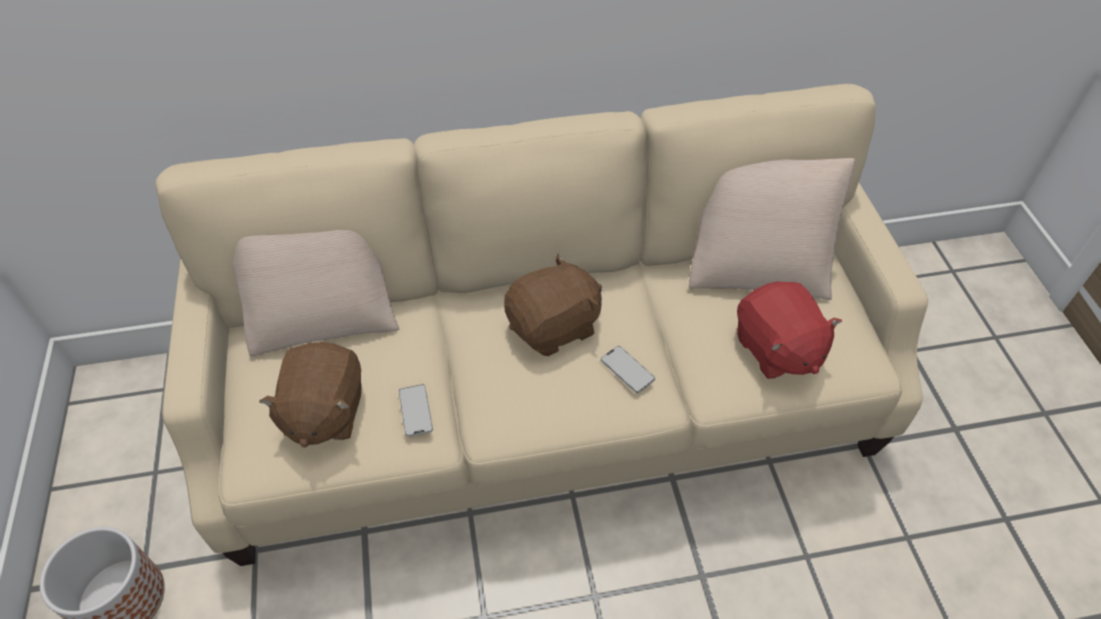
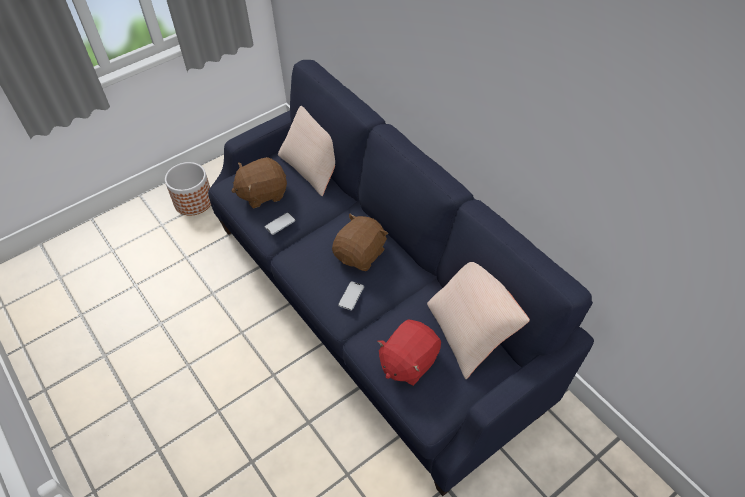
camera: 65 degrees right, 0 degrees up
beige sofa [155,84,928,566] -> blue sofa [208,60,594,496]
brown plush toy [504,254,602,356] -> brown plush toy turned 90 degrees counterclockwise [332,213,388,271]

